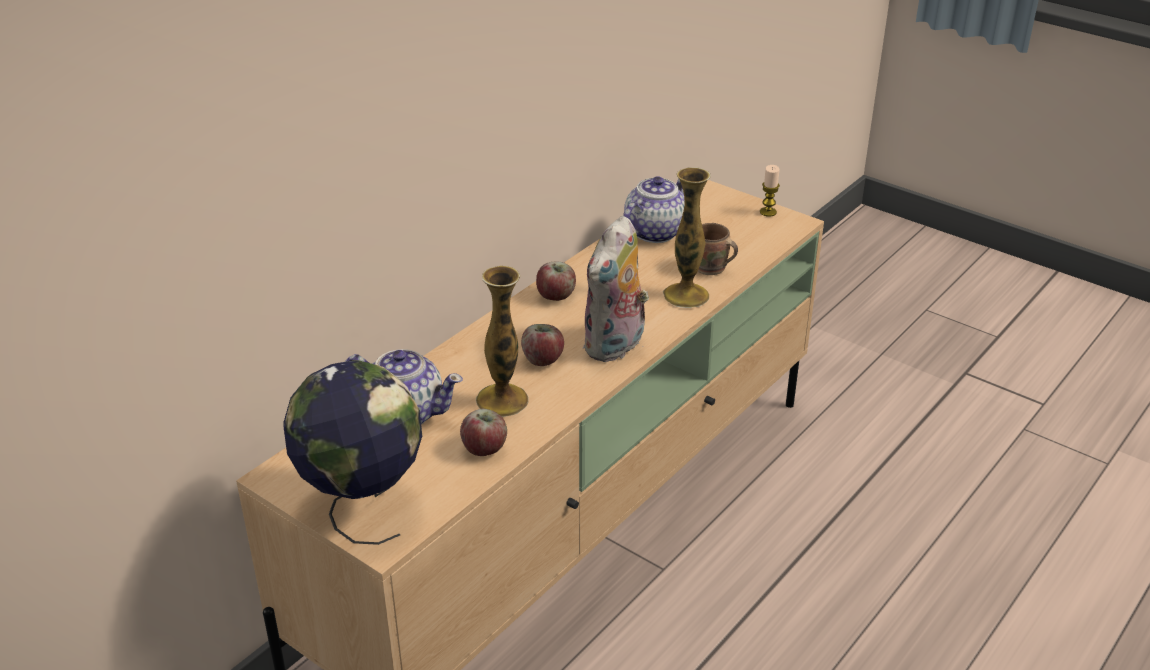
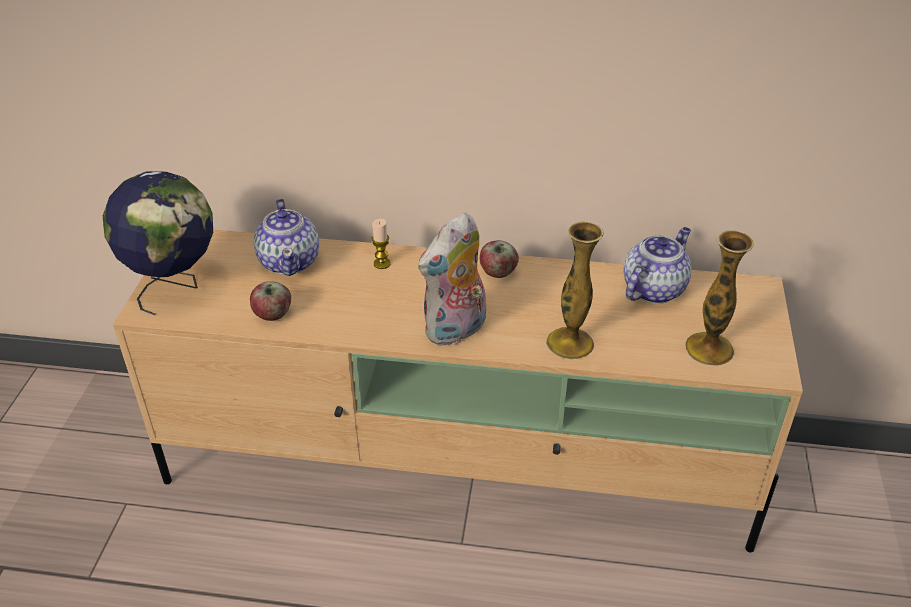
camera: 60 degrees right, 5 degrees up
vase [476,266,529,417] -> vase moved to [685,230,754,366]
apple [521,324,564,366] -> none
plush toy [583,216,649,362] -> plush toy turned 45 degrees counterclockwise [418,213,486,347]
teapot [623,176,684,243] -> teapot turned 60 degrees counterclockwise [623,227,692,304]
brown mug [698,223,738,275] -> none
candle [760,165,780,217] -> candle moved to [372,219,391,269]

